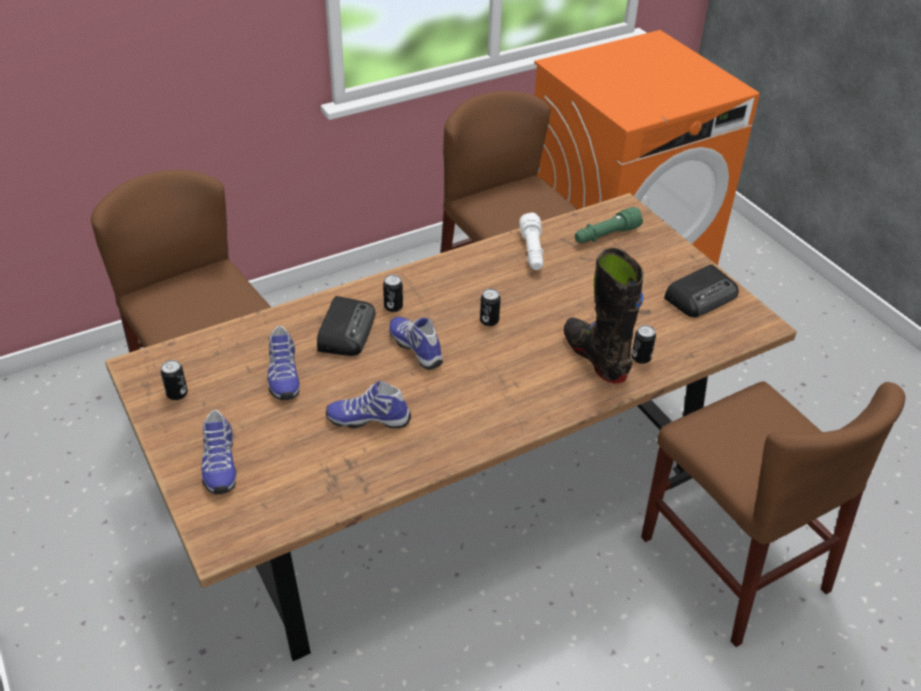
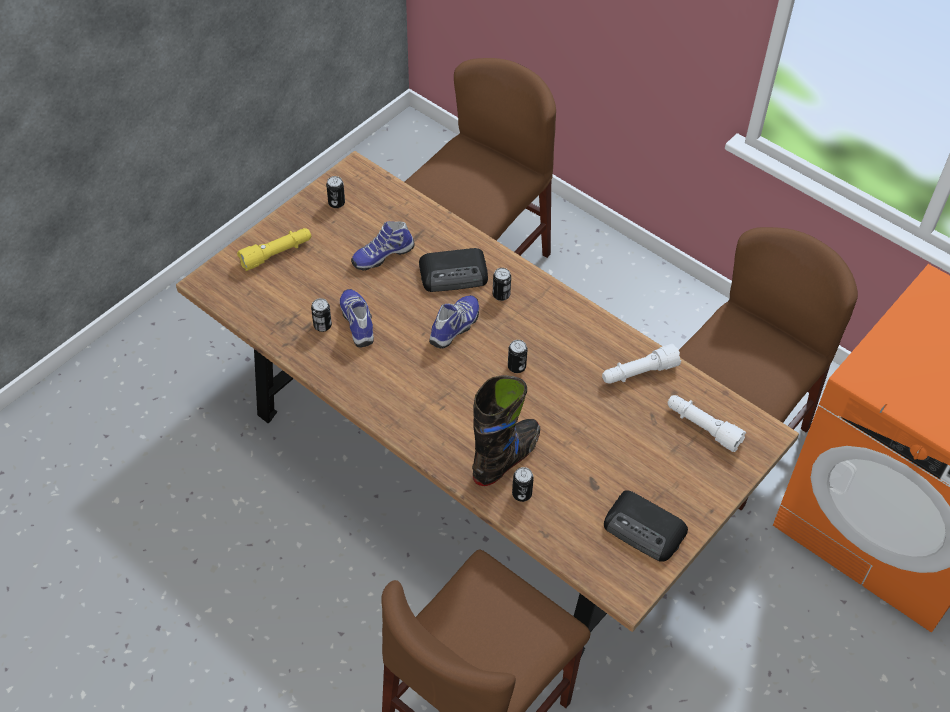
camera: 70 degrees right, 10 degrees up
shoe [201,410,237,494] -> yellow flashlight [237,228,311,271]
green flashlight [575,207,643,243] -> white flashlight [667,395,746,452]
none -> can [311,298,332,332]

